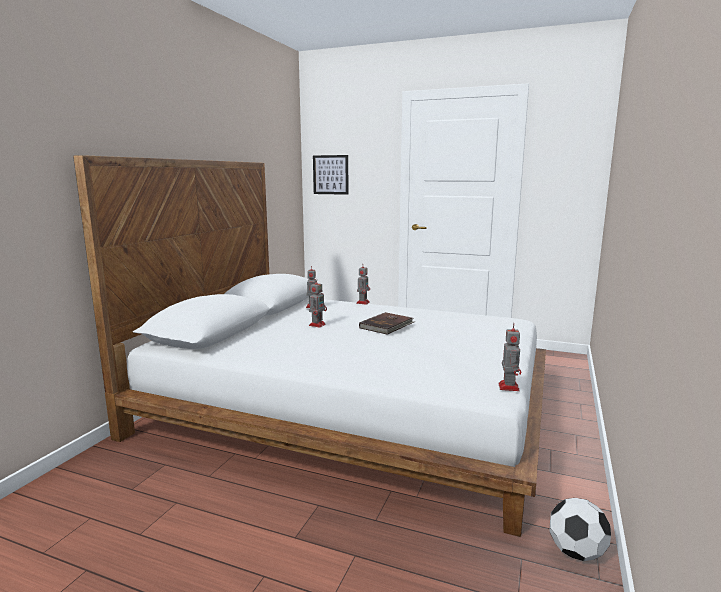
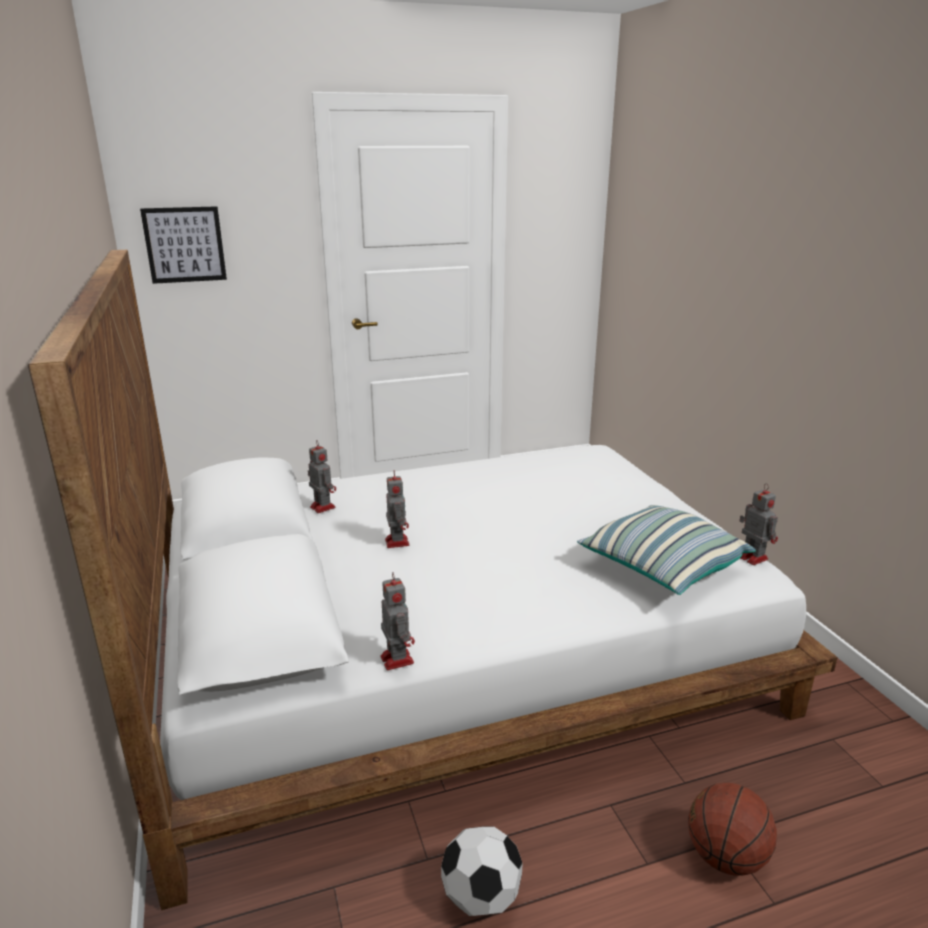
camera: 40 degrees left, 10 degrees up
toy robot [356,264,370,305] -> toy robot moved to [380,572,415,670]
brown book [359,312,415,335] -> none
football [549,498,611,561] -> football moved to [441,826,523,916]
none -> pillow [577,505,756,595]
none -> basketball [688,783,777,876]

